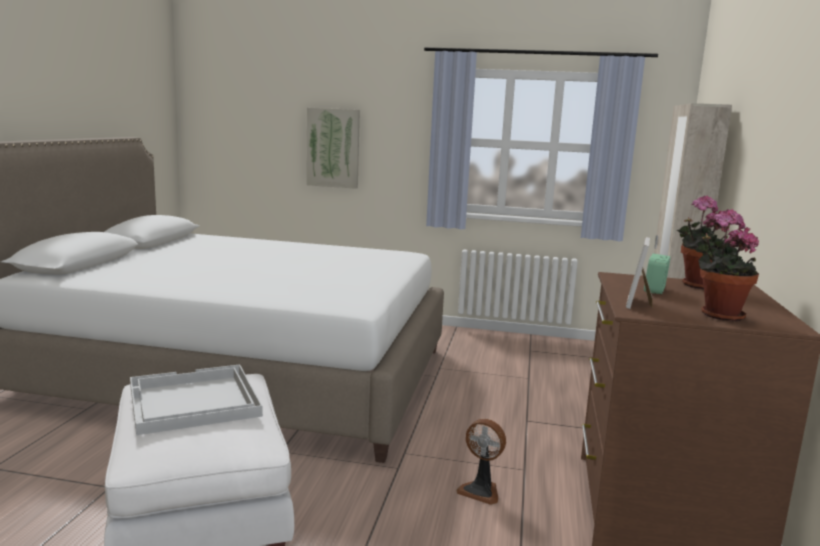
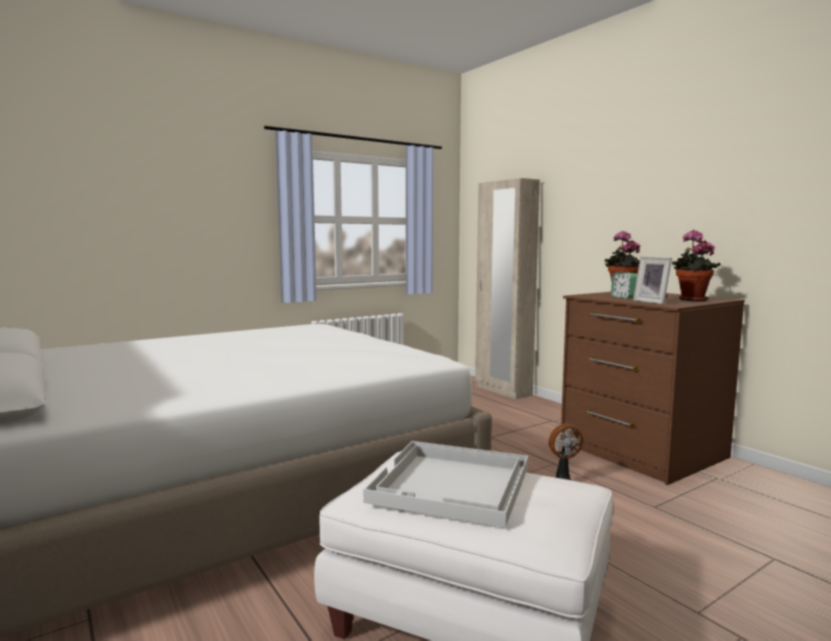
camera: 45 degrees left, 5 degrees down
picture [306,108,360,189] -> none

